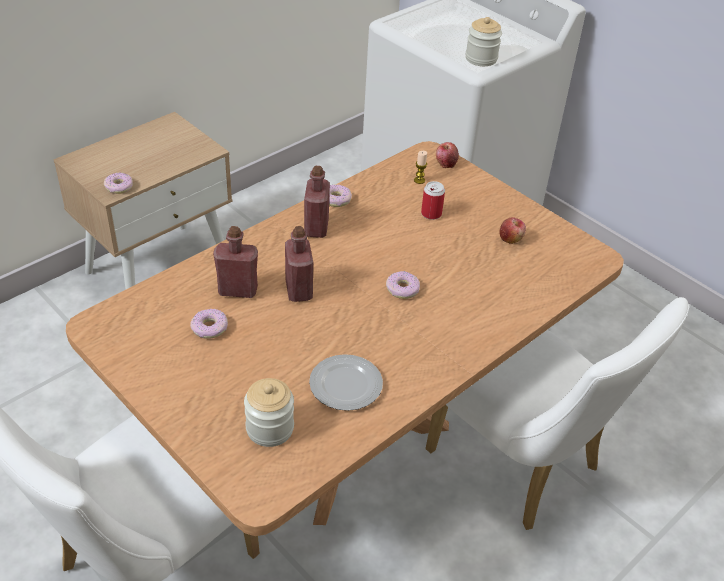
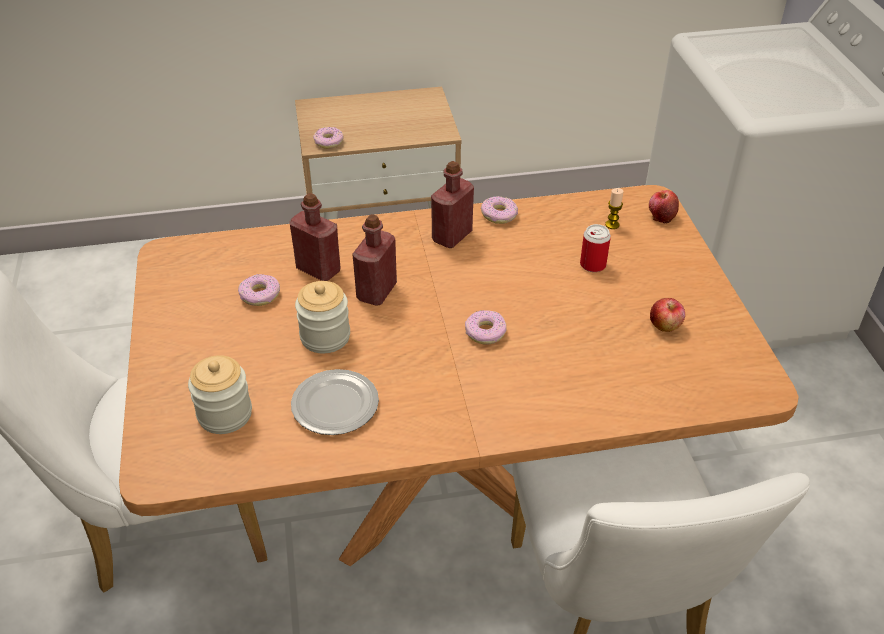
camera: 35 degrees right, 0 degrees up
jar [466,17,502,66] -> jar moved to [295,281,350,353]

